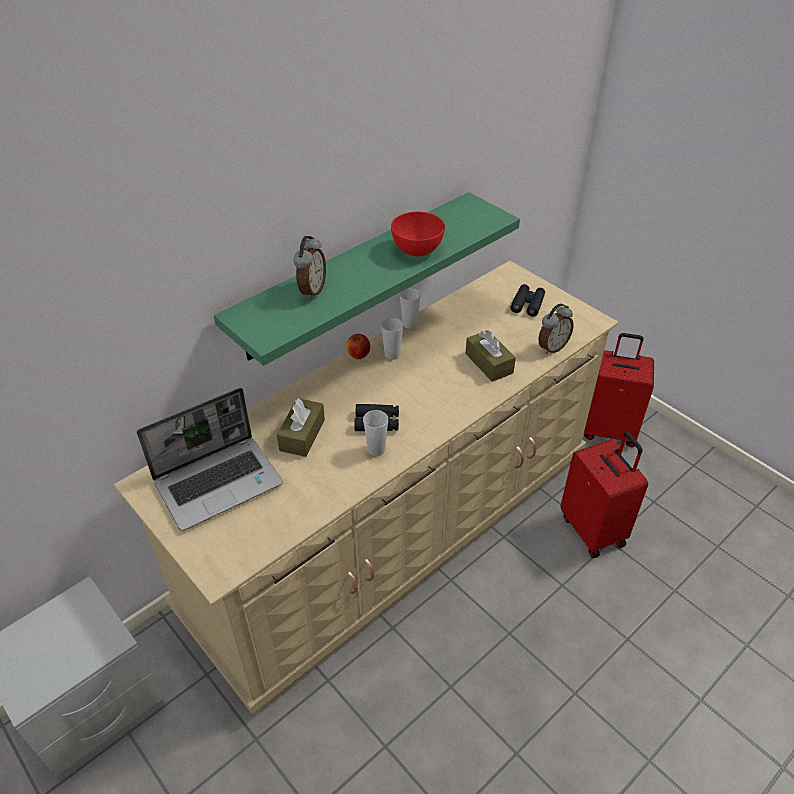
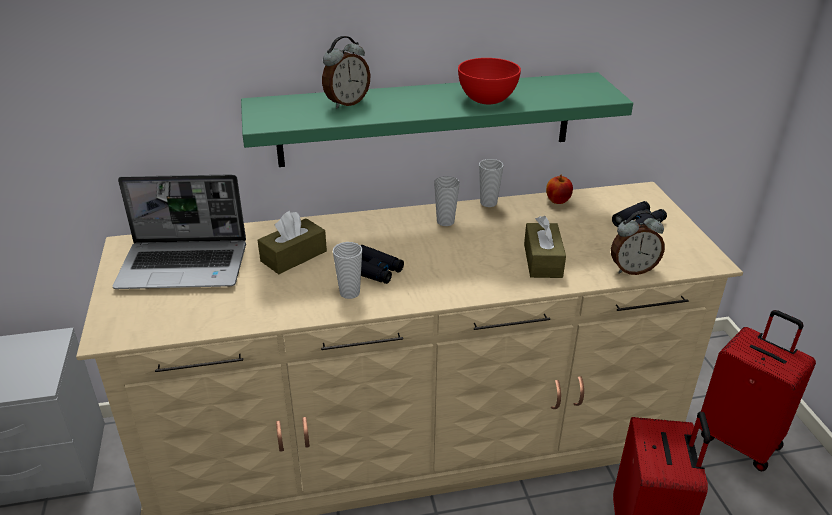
camera: 30 degrees right, 10 degrees down
apple [346,334,370,359] -> apple moved to [546,175,573,204]

